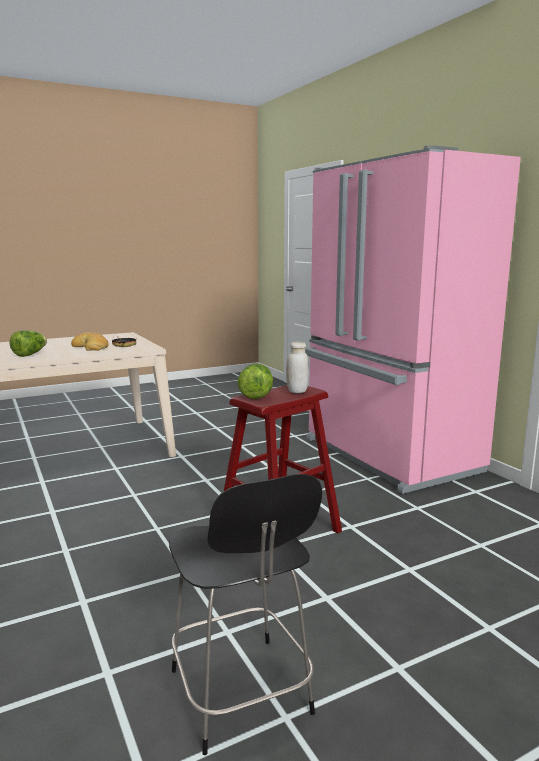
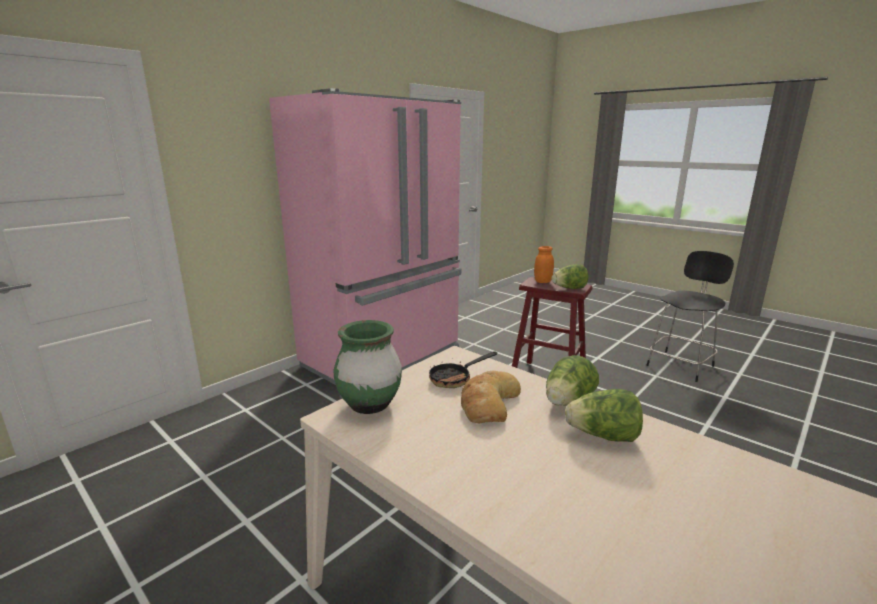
camera: 110 degrees left, 5 degrees up
white jar [286,342,309,393] -> orange jar [534,246,554,283]
none -> green vase [334,320,402,414]
none -> lettuce [546,355,599,406]

